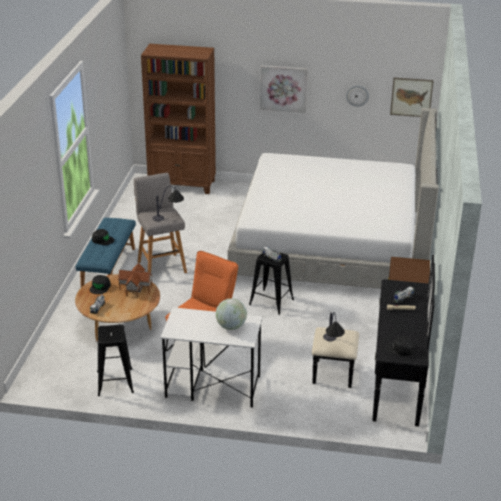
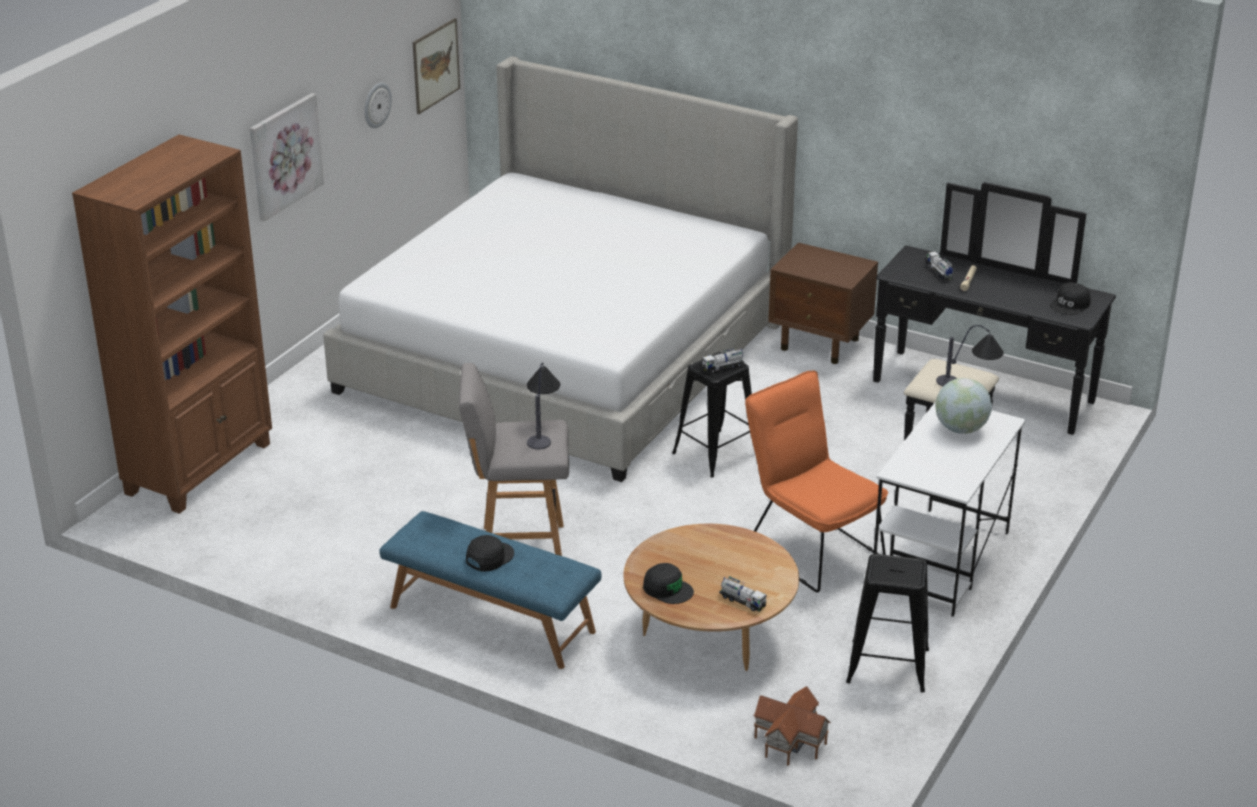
camera: 70 degrees left, 0 degrees up
toy house [118,263,153,297] -> toy house moved to [753,686,831,766]

